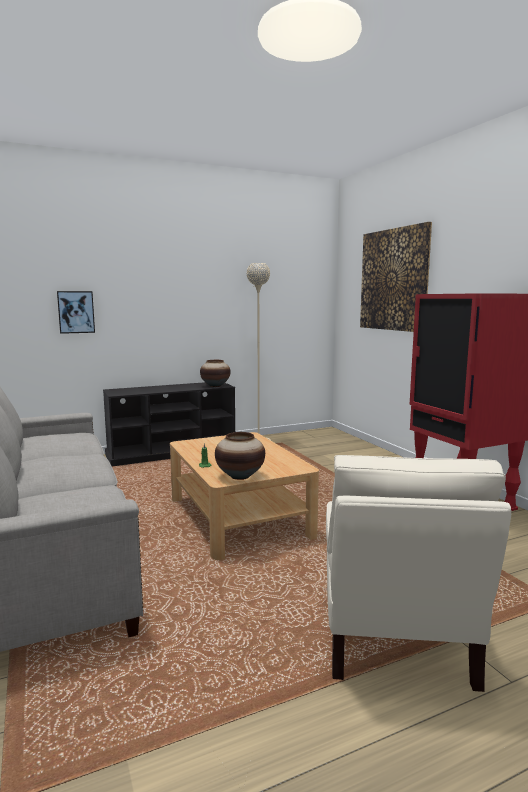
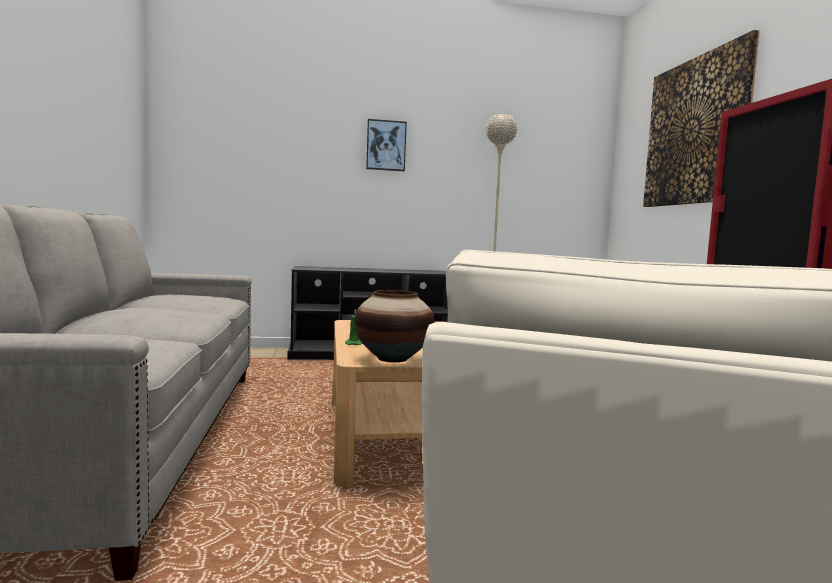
camera: 15 degrees right, 5 degrees down
picture [57,291,95,334] -> picture moved to [366,119,407,171]
vase [200,360,231,387] -> none

